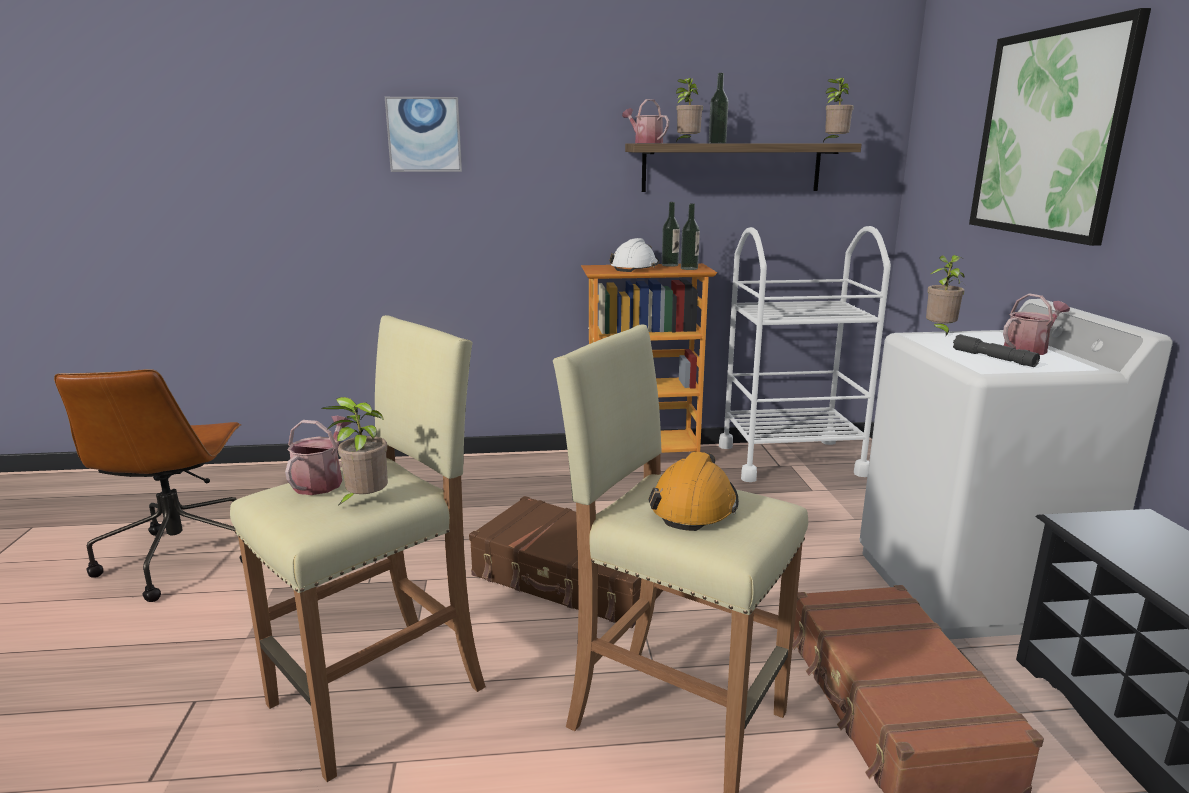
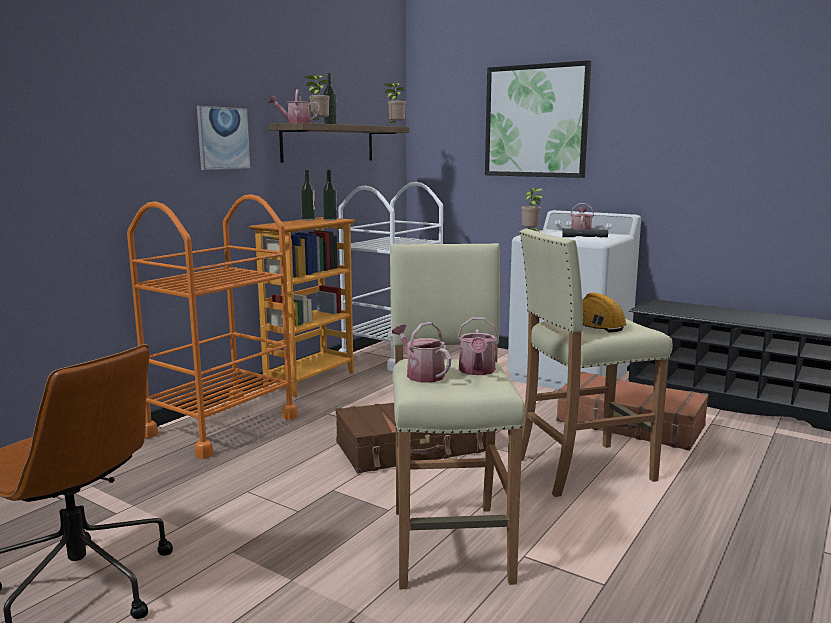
camera: 50 degrees left, 5 degrees down
potted plant [321,397,388,507] -> watering can [457,317,498,375]
picture [385,97,462,172] -> picture moved to [197,106,250,170]
white hard hat [609,238,659,272] -> none
none -> orange cart [127,194,298,459]

